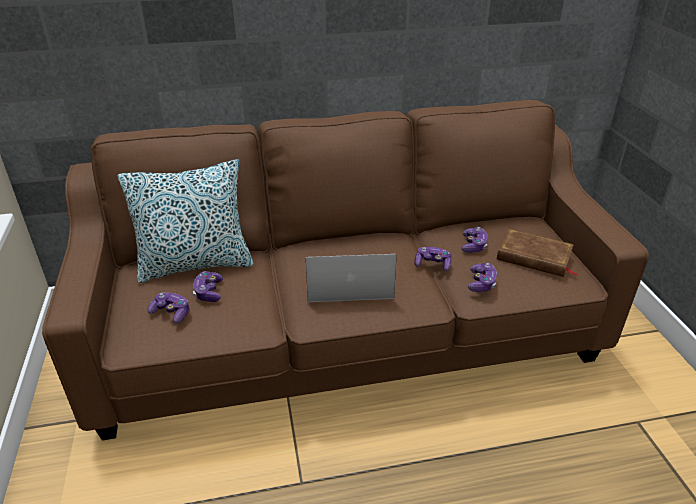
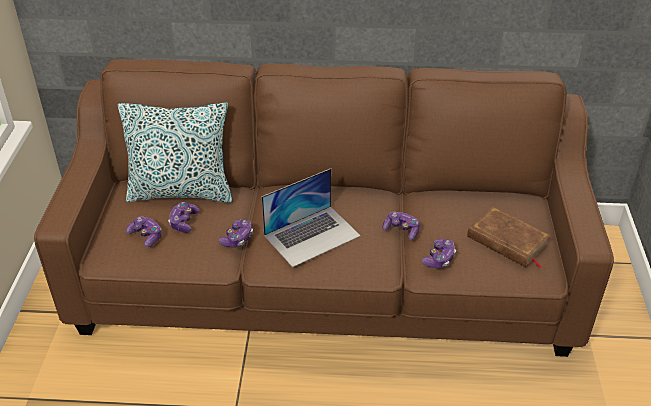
camera: 15 degrees right, 5 degrees up
laptop [306,254,397,302] -> laptop turned 135 degrees clockwise [261,168,361,267]
game controller [462,227,487,253] -> game controller moved to [219,219,253,247]

